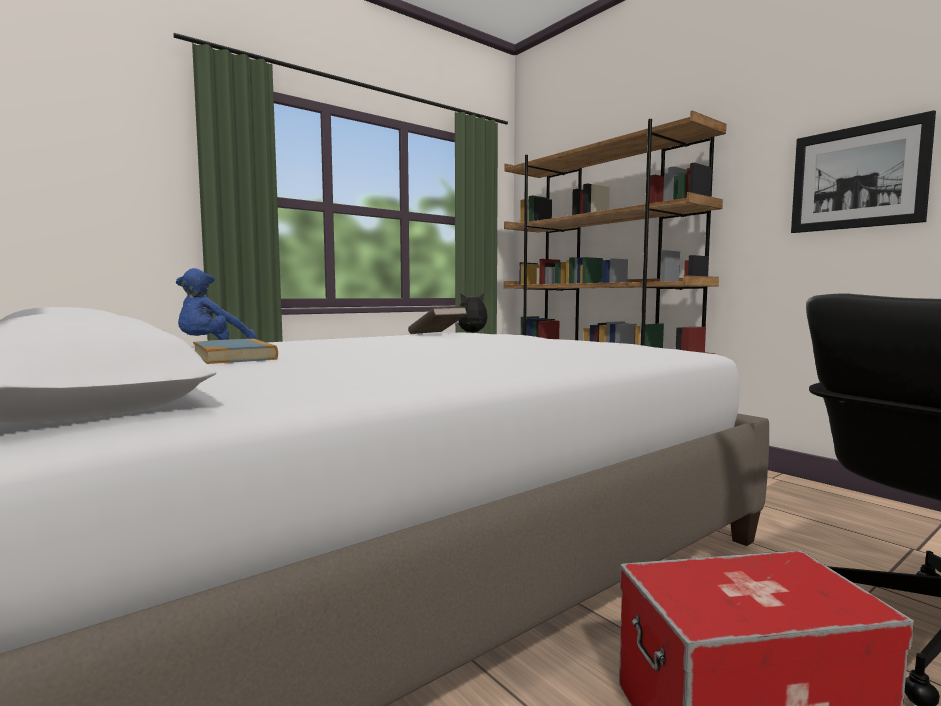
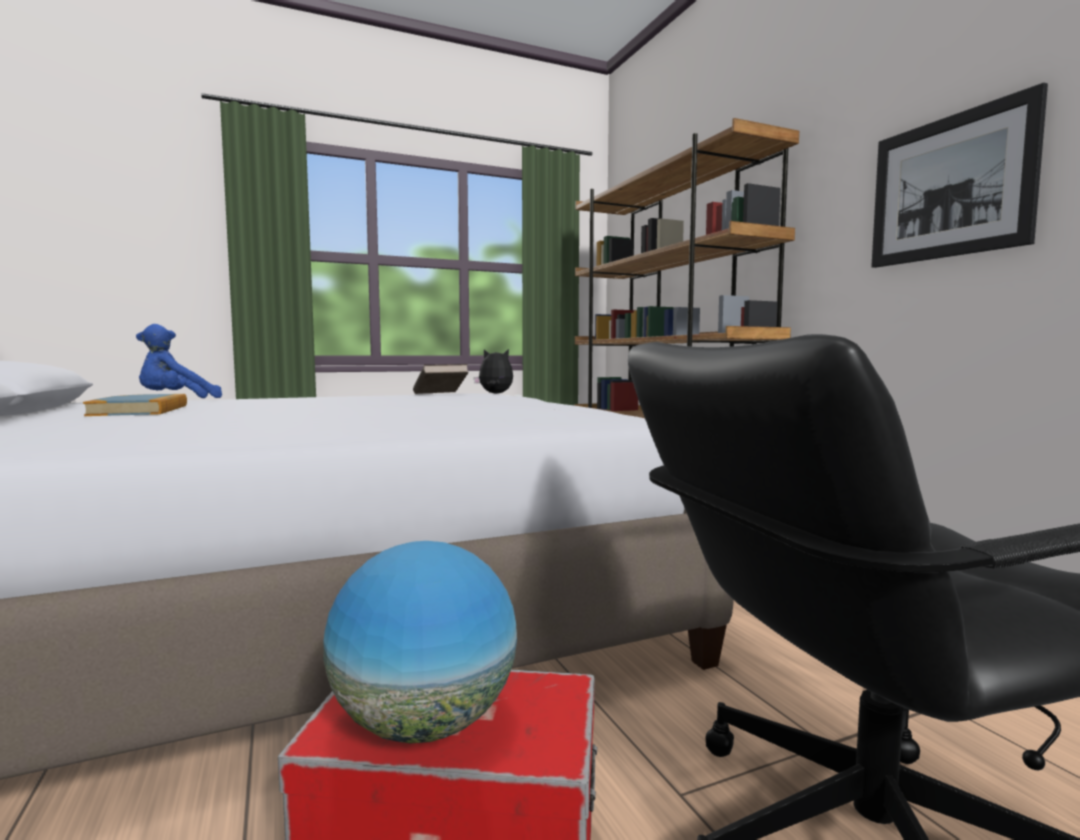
camera: 15 degrees right, 0 degrees up
none -> globe [323,541,517,743]

